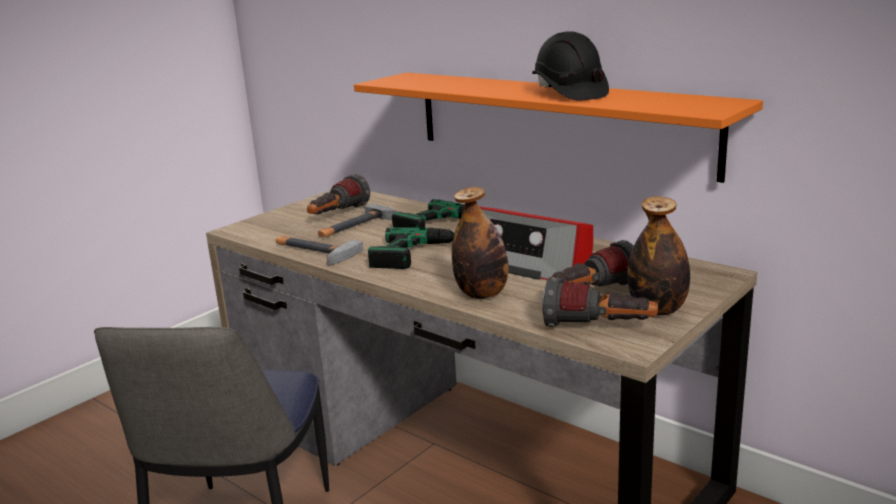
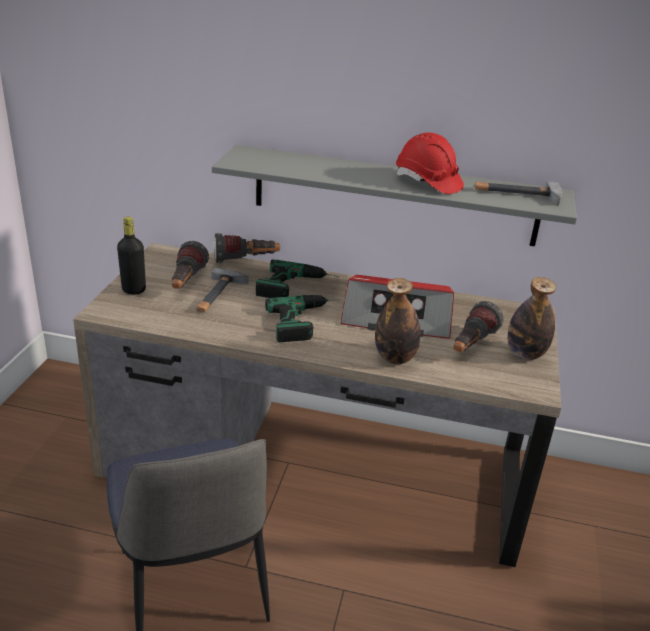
camera: 30 degrees left, 10 degrees up
hammer [276,236,363,266] -> hammer moved to [475,181,563,206]
orange shelf [354,72,763,183] -> grey shelf [212,145,577,246]
black hard hat [532,31,609,101] -> red hard hat [396,132,464,194]
flashlight [542,277,658,327] -> flashlight moved to [212,233,280,263]
none -> black bottle [117,217,146,294]

